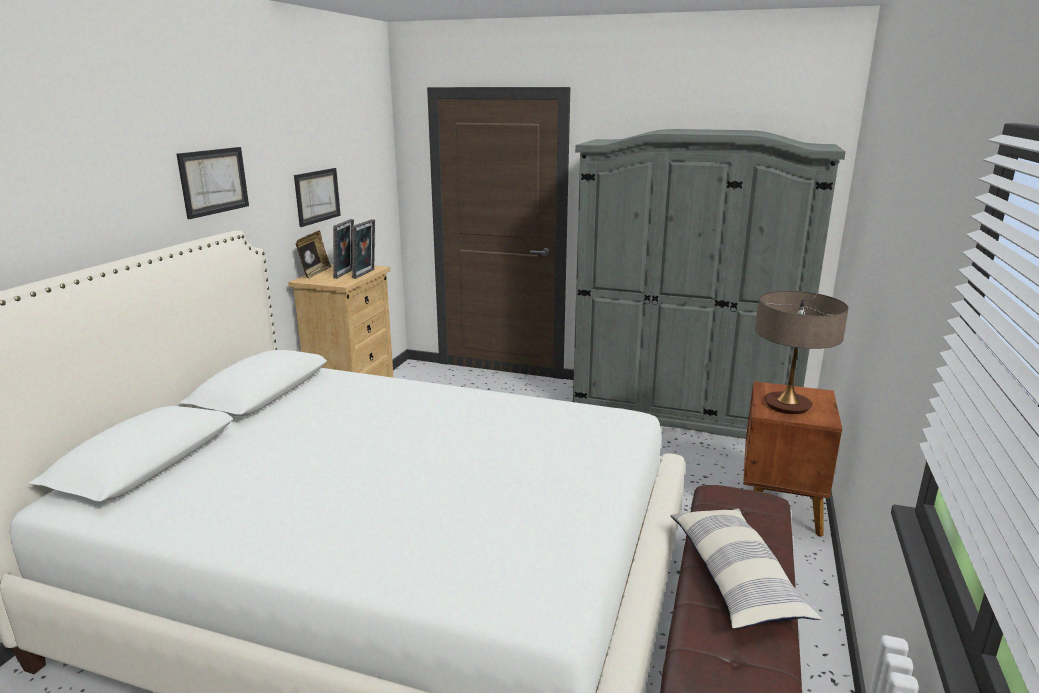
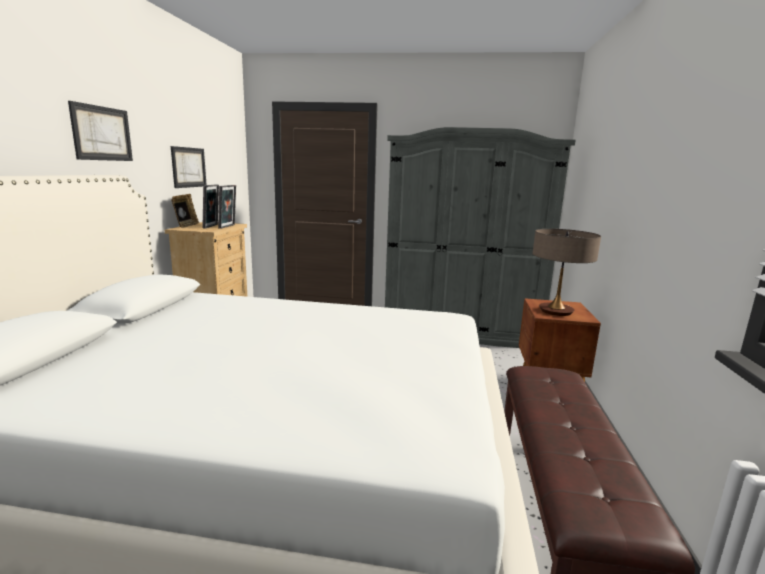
camera: 10 degrees left, 5 degrees down
pillow [671,508,821,629] -> none

